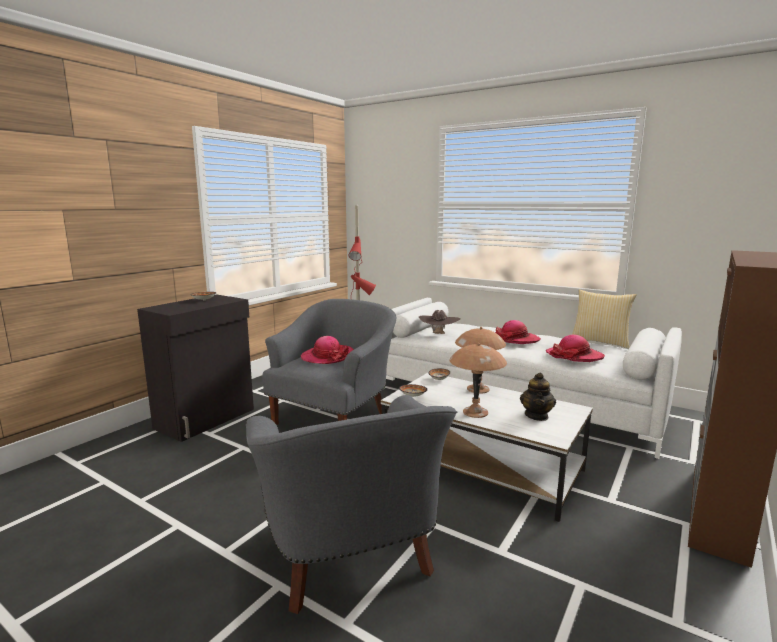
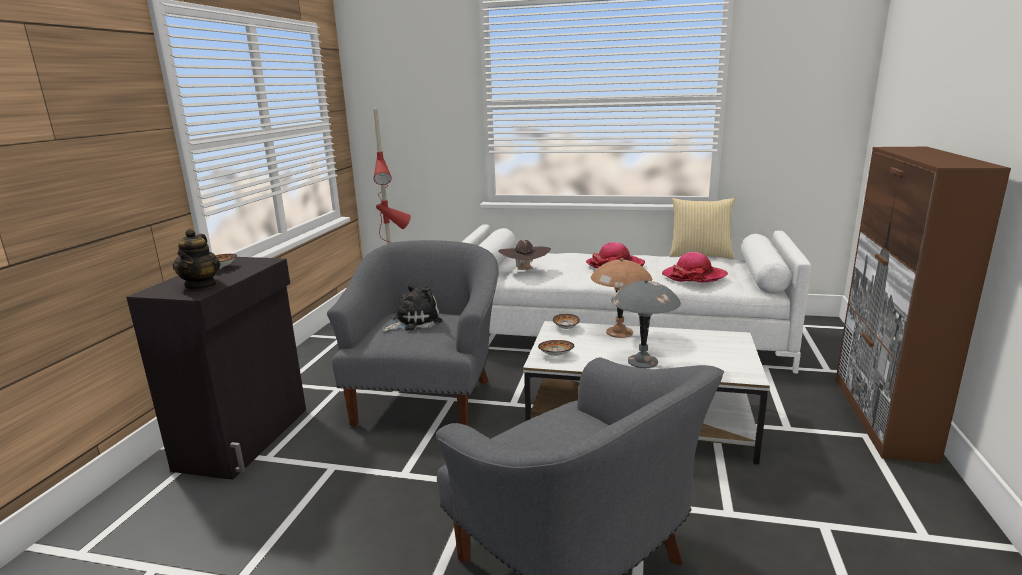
camera: 20 degrees left, 5 degrees up
hat [301,336,354,364] -> plush toy [382,284,442,332]
brown table lamp [449,343,507,418] -> grey table lamp [611,279,681,368]
teapot [520,373,556,421] -> teapot moved to [173,229,220,290]

